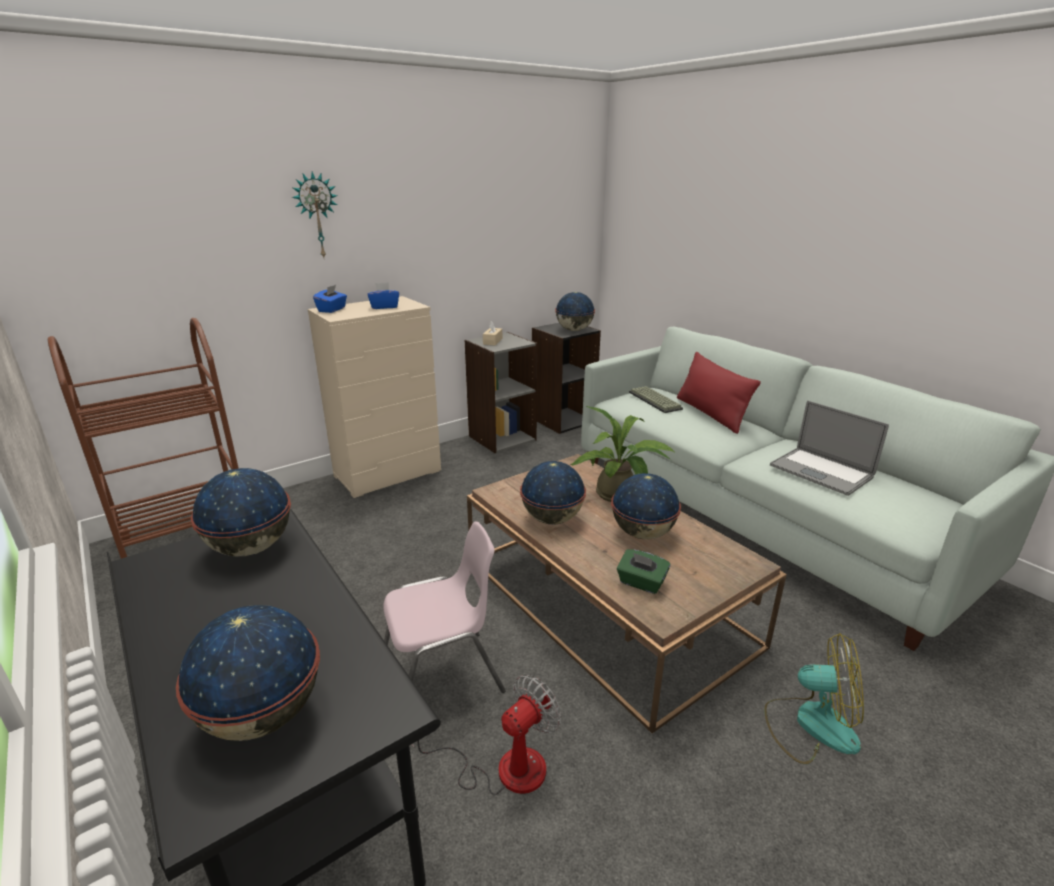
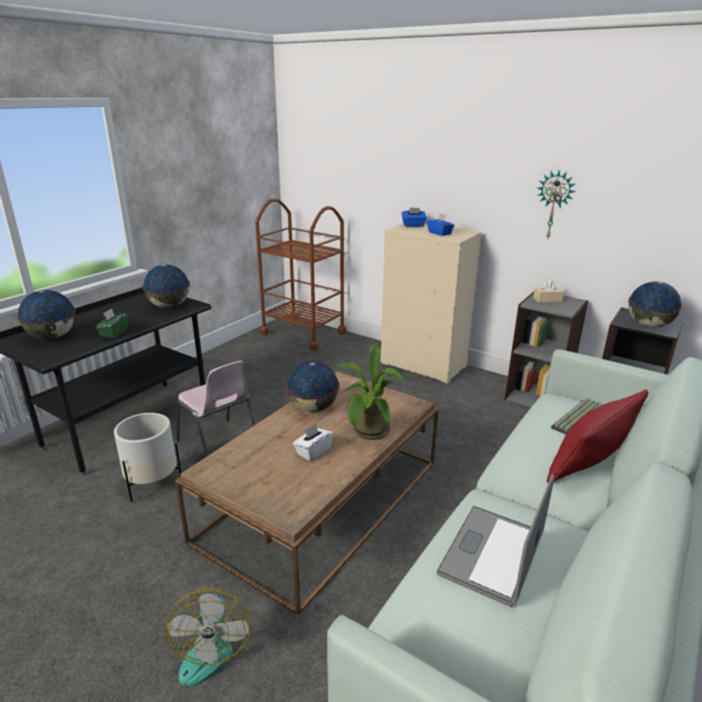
camera: 70 degrees right, 0 degrees up
wall clock [292,172,338,257] -> wall clock moved to [537,169,575,238]
fan [411,675,561,795] -> white planter [114,413,181,502]
globe [611,473,681,539] -> white tissue box [293,424,334,461]
green tissue box [617,549,670,594] -> green tissue box moved to [95,308,129,338]

